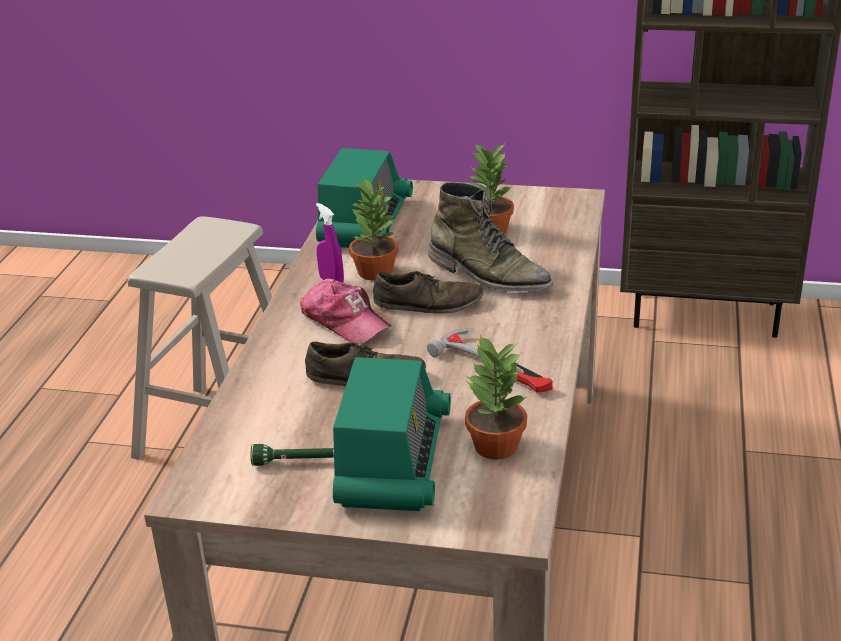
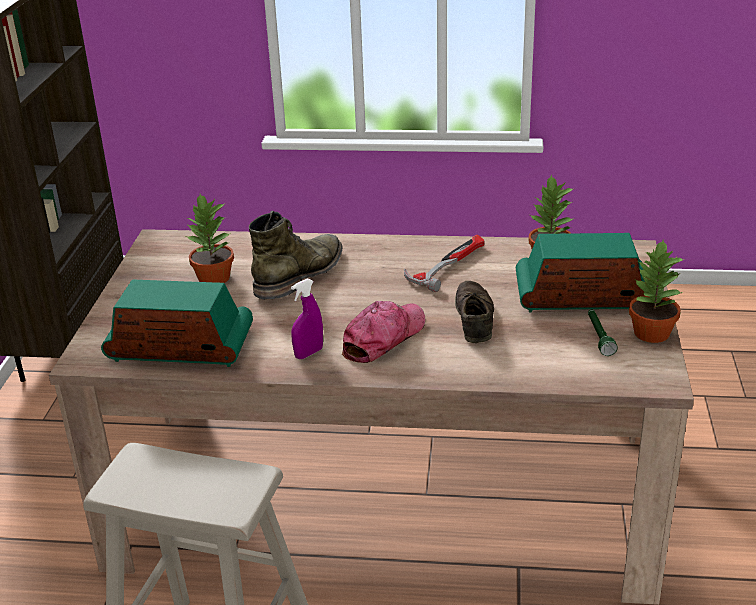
camera: 95 degrees left, 0 degrees up
potted plant [349,178,399,281] -> potted plant moved to [629,239,684,343]
brown shoe [373,271,483,314] -> none

